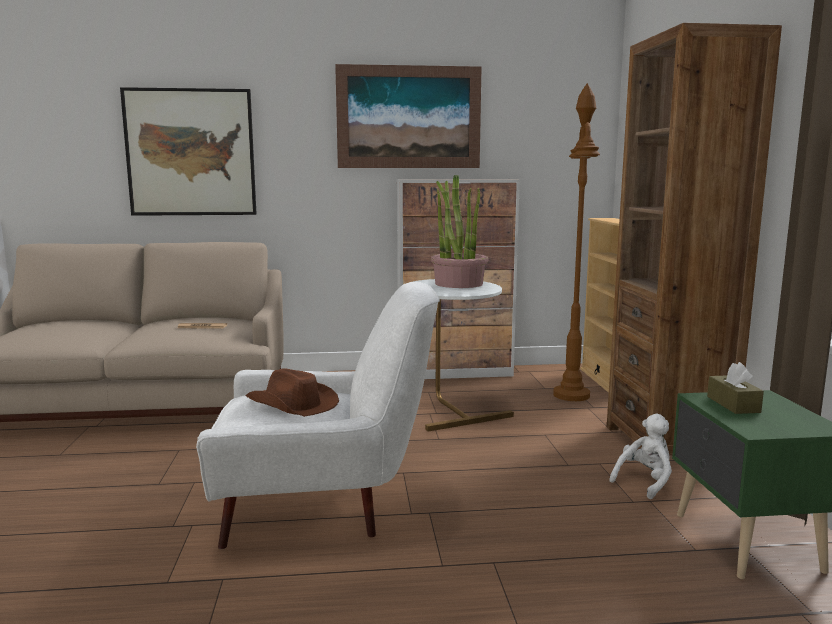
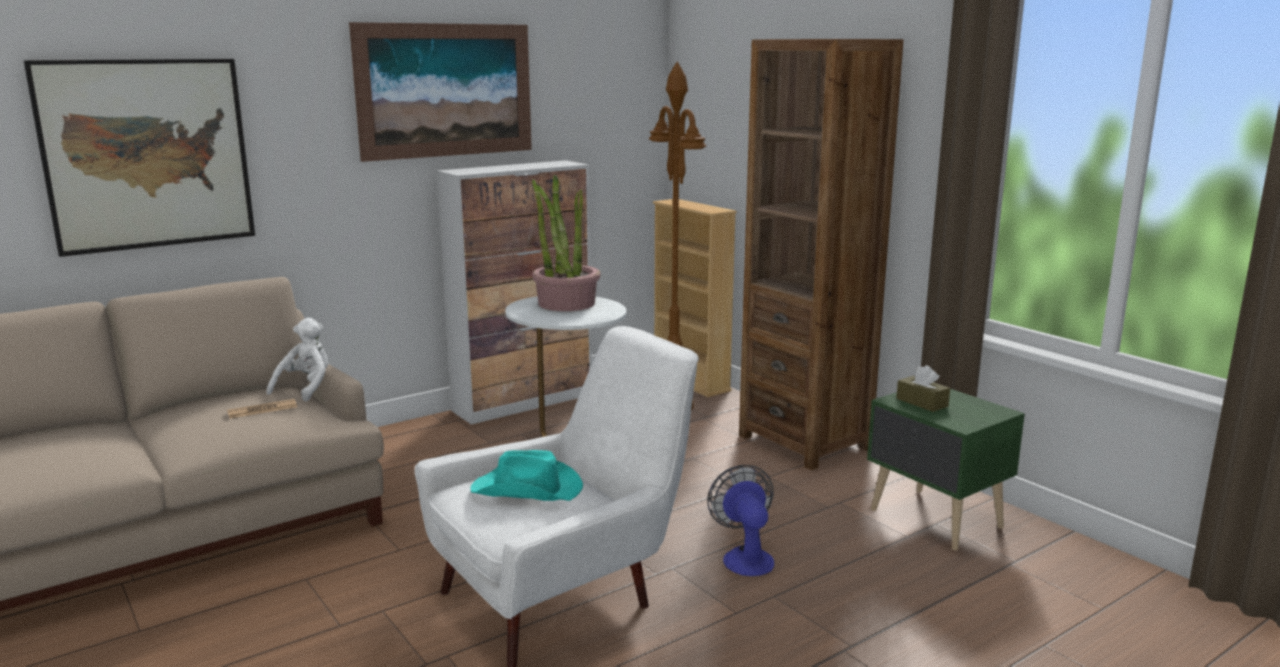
camera: 30 degrees left, 5 degrees up
brown hat [245,368,339,417] -> turquoise hat [470,450,583,501]
white plush toy [609,414,672,499] -> white plush toy moved to [266,318,328,401]
none -> fan [707,465,774,576]

